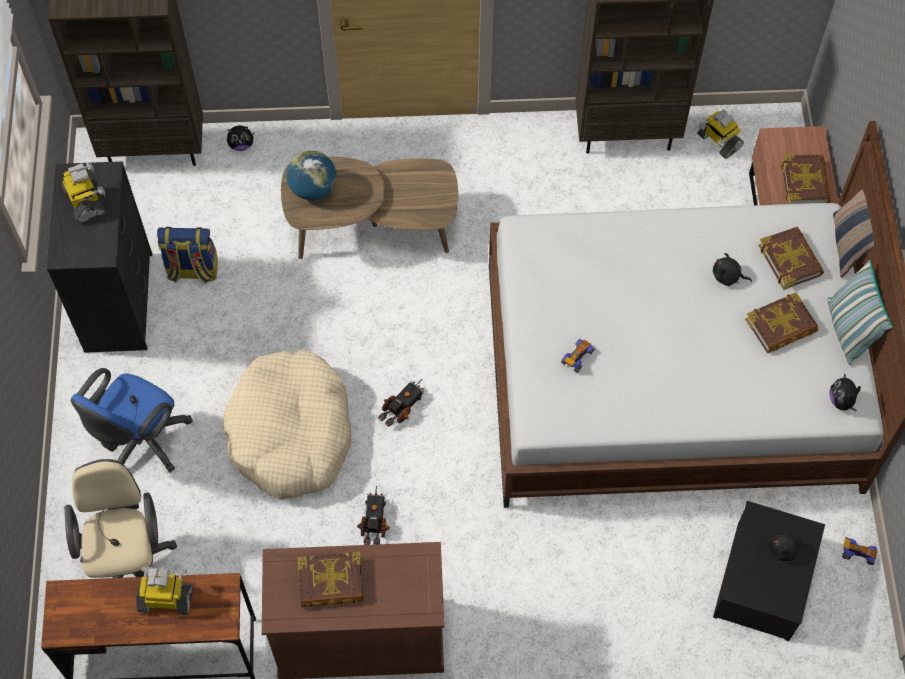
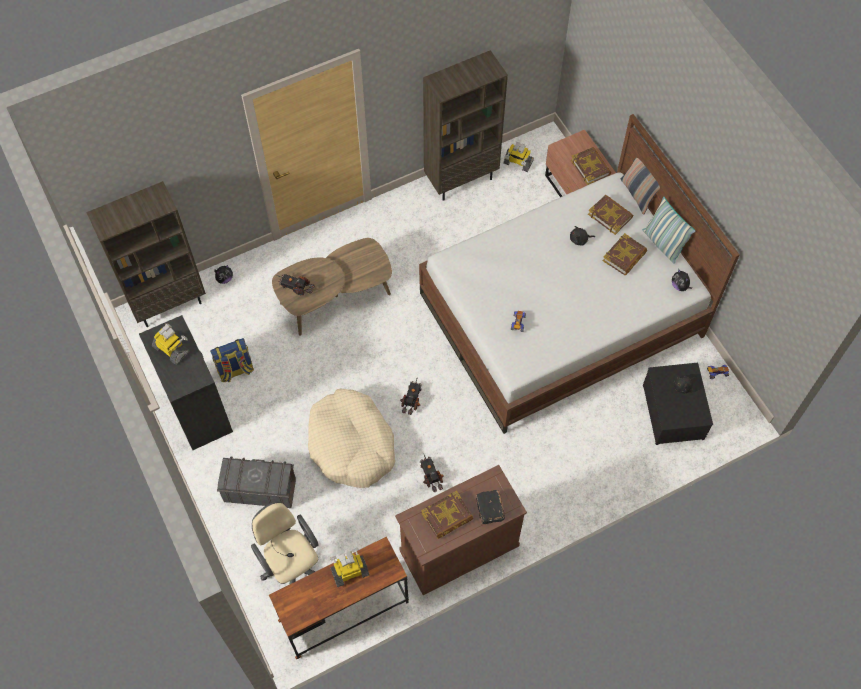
camera: 25 degrees left, 0 degrees up
blue office chair [71,368,193,472] -> grey storage box [217,456,296,508]
globe [287,150,336,200] -> toy truck [277,274,315,296]
none -> black book [475,490,505,524]

